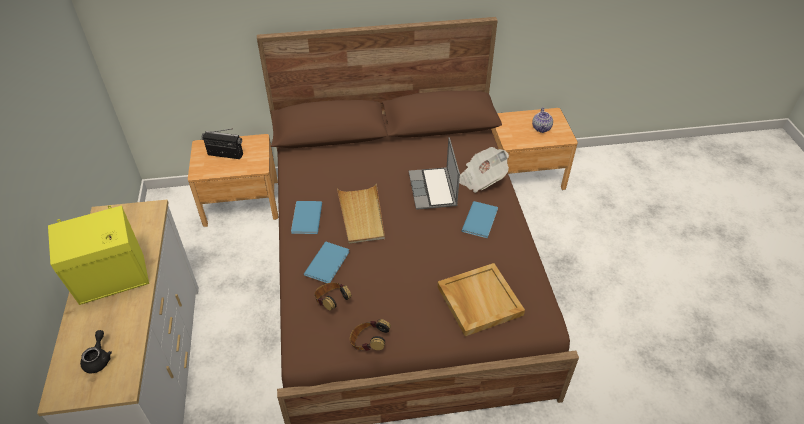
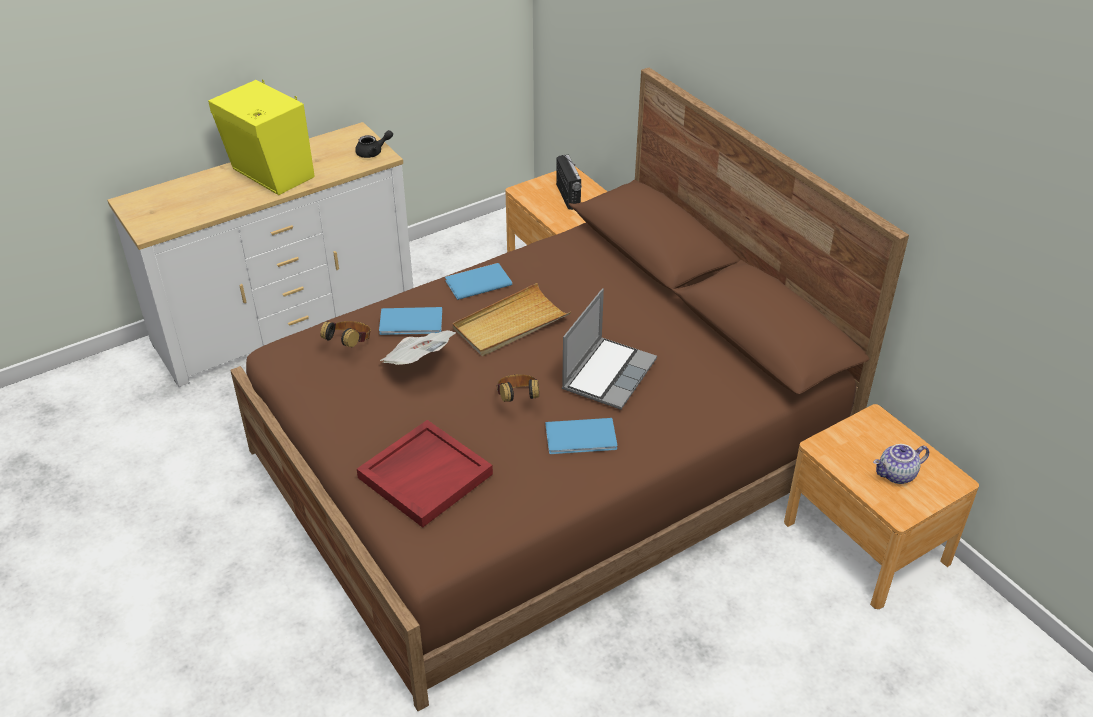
camera: 65 degrees right, 5 degrees down
black teapot [80,330,112,373] -> black teapot moved to [355,130,393,158]
headphones [350,319,391,351] -> headphones moved to [497,374,539,402]
laptop [409,137,460,210] -> laptop turned 150 degrees clockwise [562,289,657,410]
beige tray [437,263,525,336] -> red tray [357,420,493,528]
newspaper [459,147,509,193] -> newspaper moved to [380,330,456,365]

